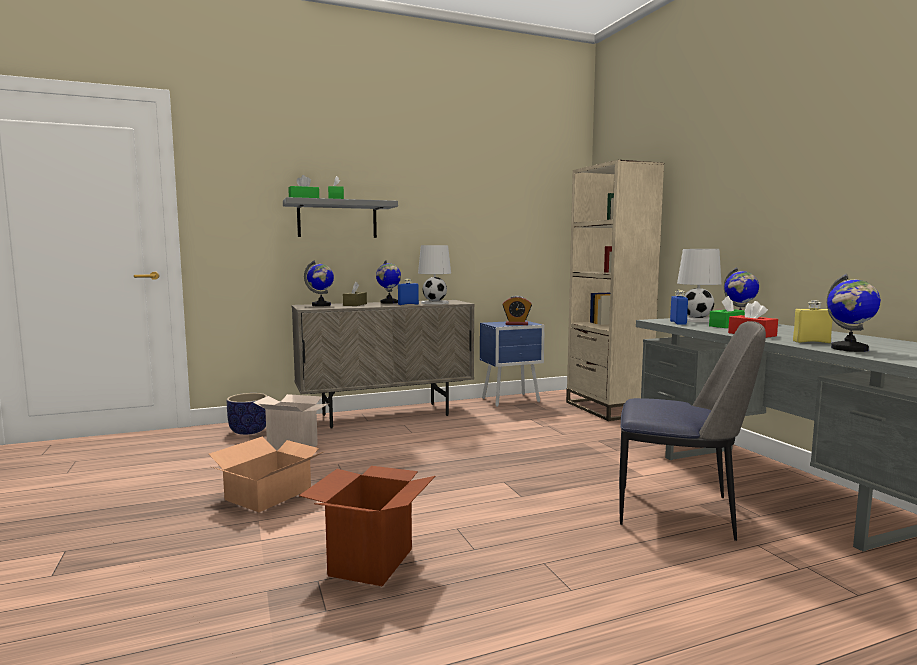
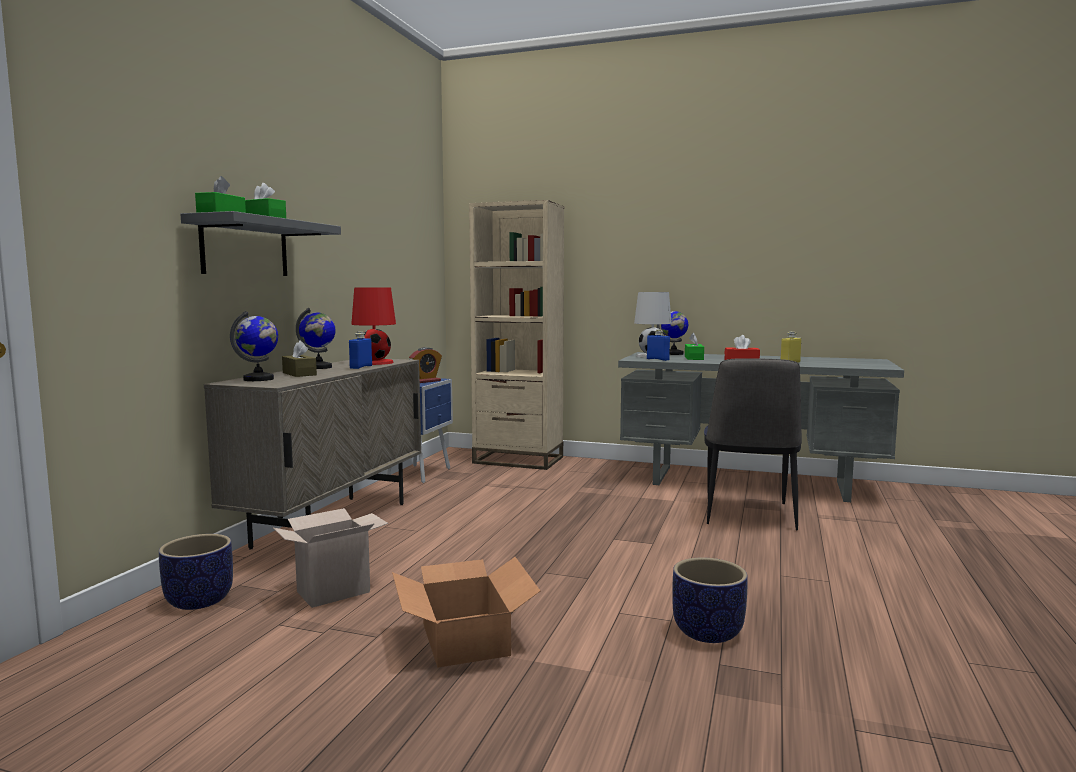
camera: 50 degrees left, 0 degrees up
cardboard box [299,466,436,586] -> planter [672,557,748,643]
white table lamp [418,245,451,304] -> red table lamp [351,287,396,365]
chair [619,321,766,541] -> chair turned 135 degrees clockwise [704,358,802,530]
globe [827,273,881,352] -> none

